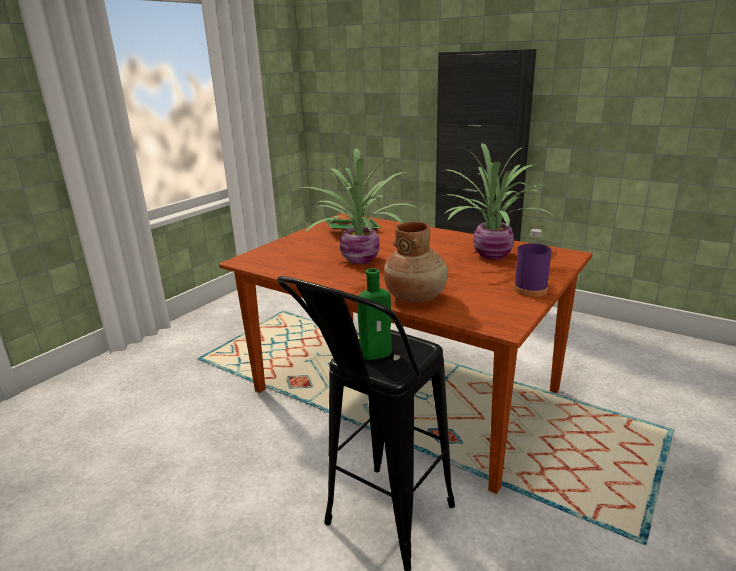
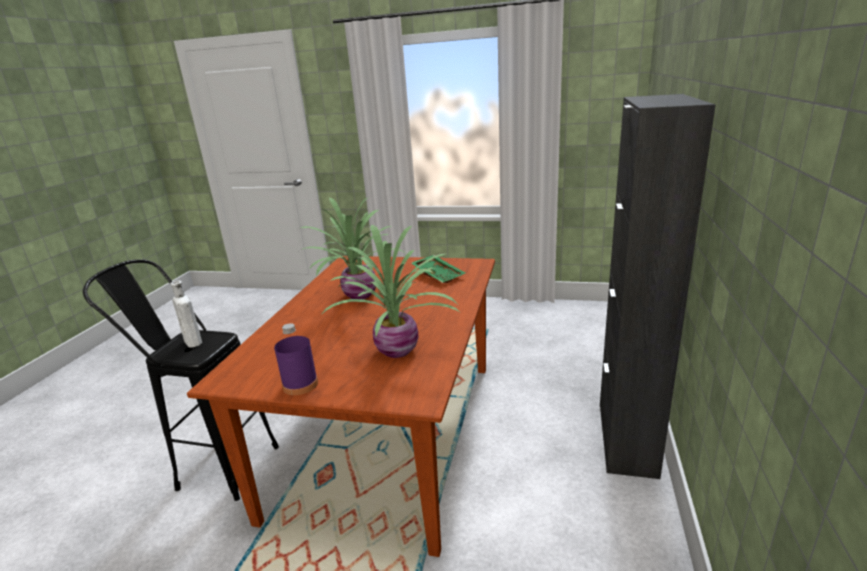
camera: 70 degrees right, 0 degrees up
green bottle [357,268,392,360] -> white bottle [171,281,202,347]
brown vase [384,222,448,303] -> none

